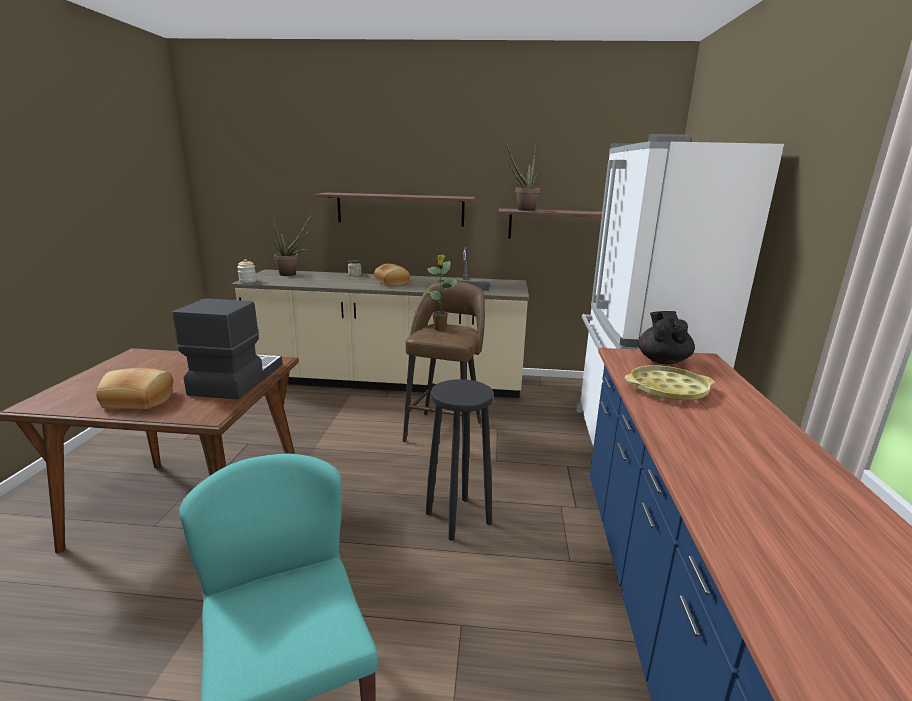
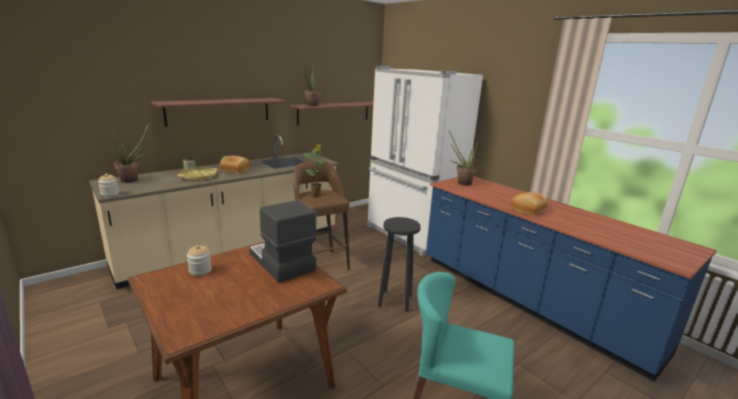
camera: 45 degrees left, 0 degrees up
bread [96,368,173,409] -> bread moved to [511,192,548,215]
yellow tray [624,365,715,402] -> yellow tray moved to [177,168,218,181]
black teapot [638,311,695,364] -> potted plant [449,131,479,186]
none -> jar [187,245,211,276]

